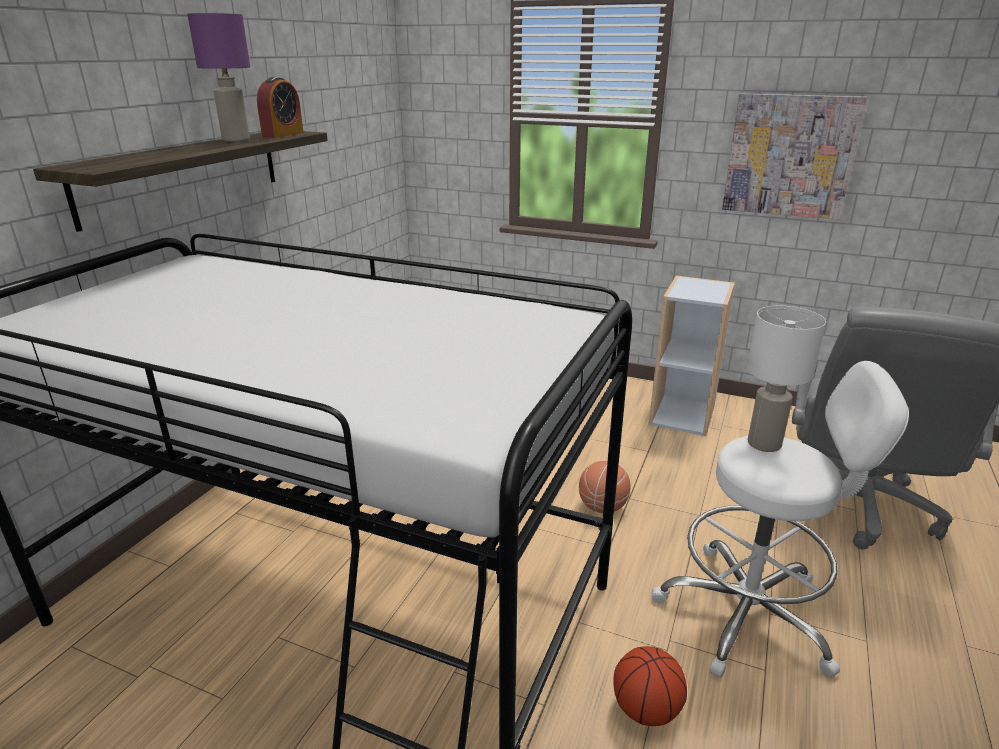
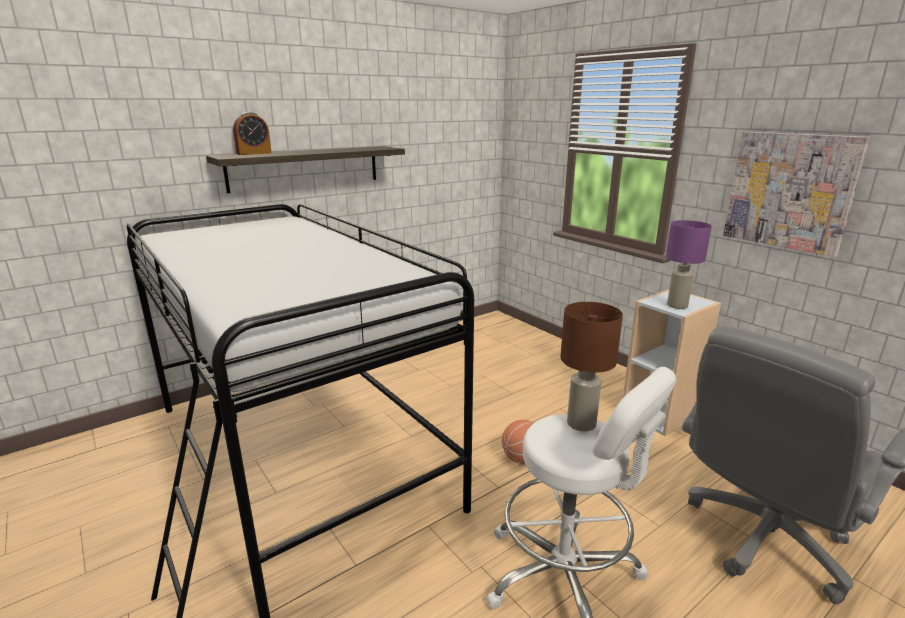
camera: 30 degrees right, 5 degrees down
purple table lamp [187,13,250,142] -> purple table lamp moved to [666,220,712,309]
alarm clock [257,77,304,138] -> alarm clock moved to [233,112,272,155]
basketball [613,646,687,726] -> none
white table lamp [747,306,826,452] -> brown table lamp [560,302,623,431]

